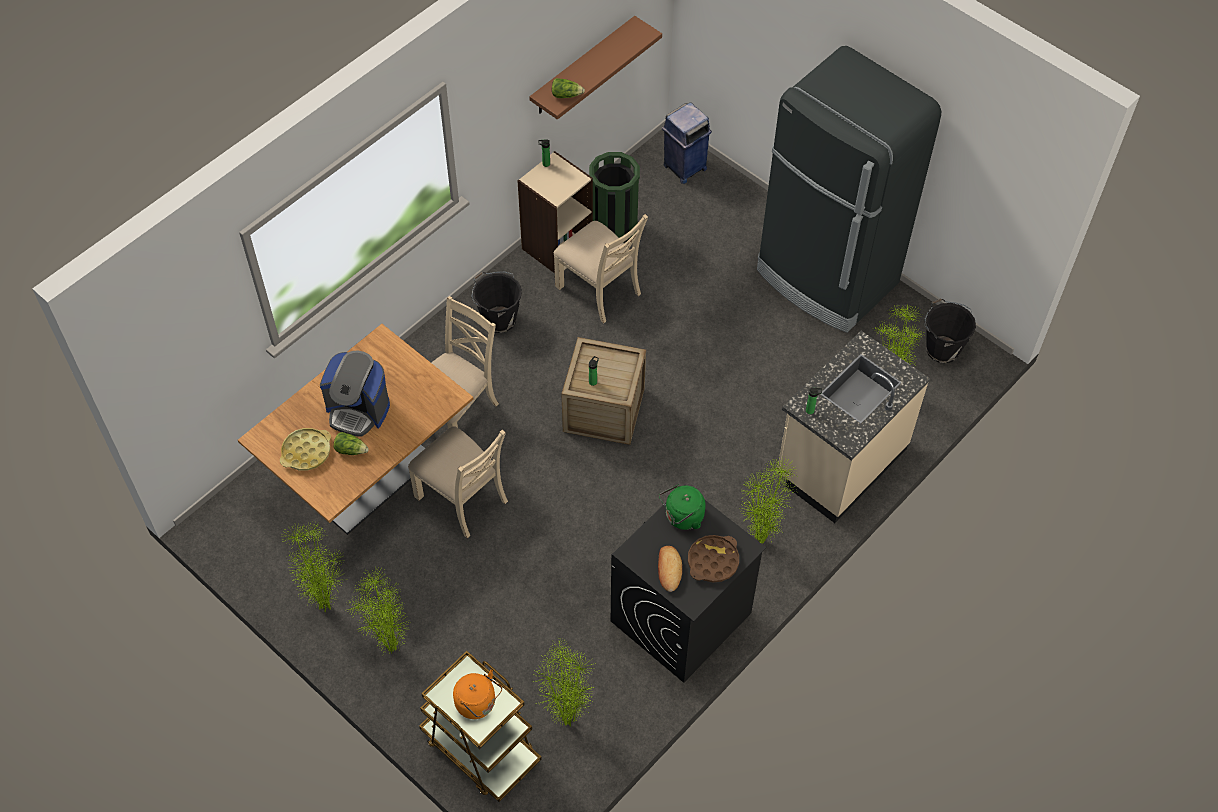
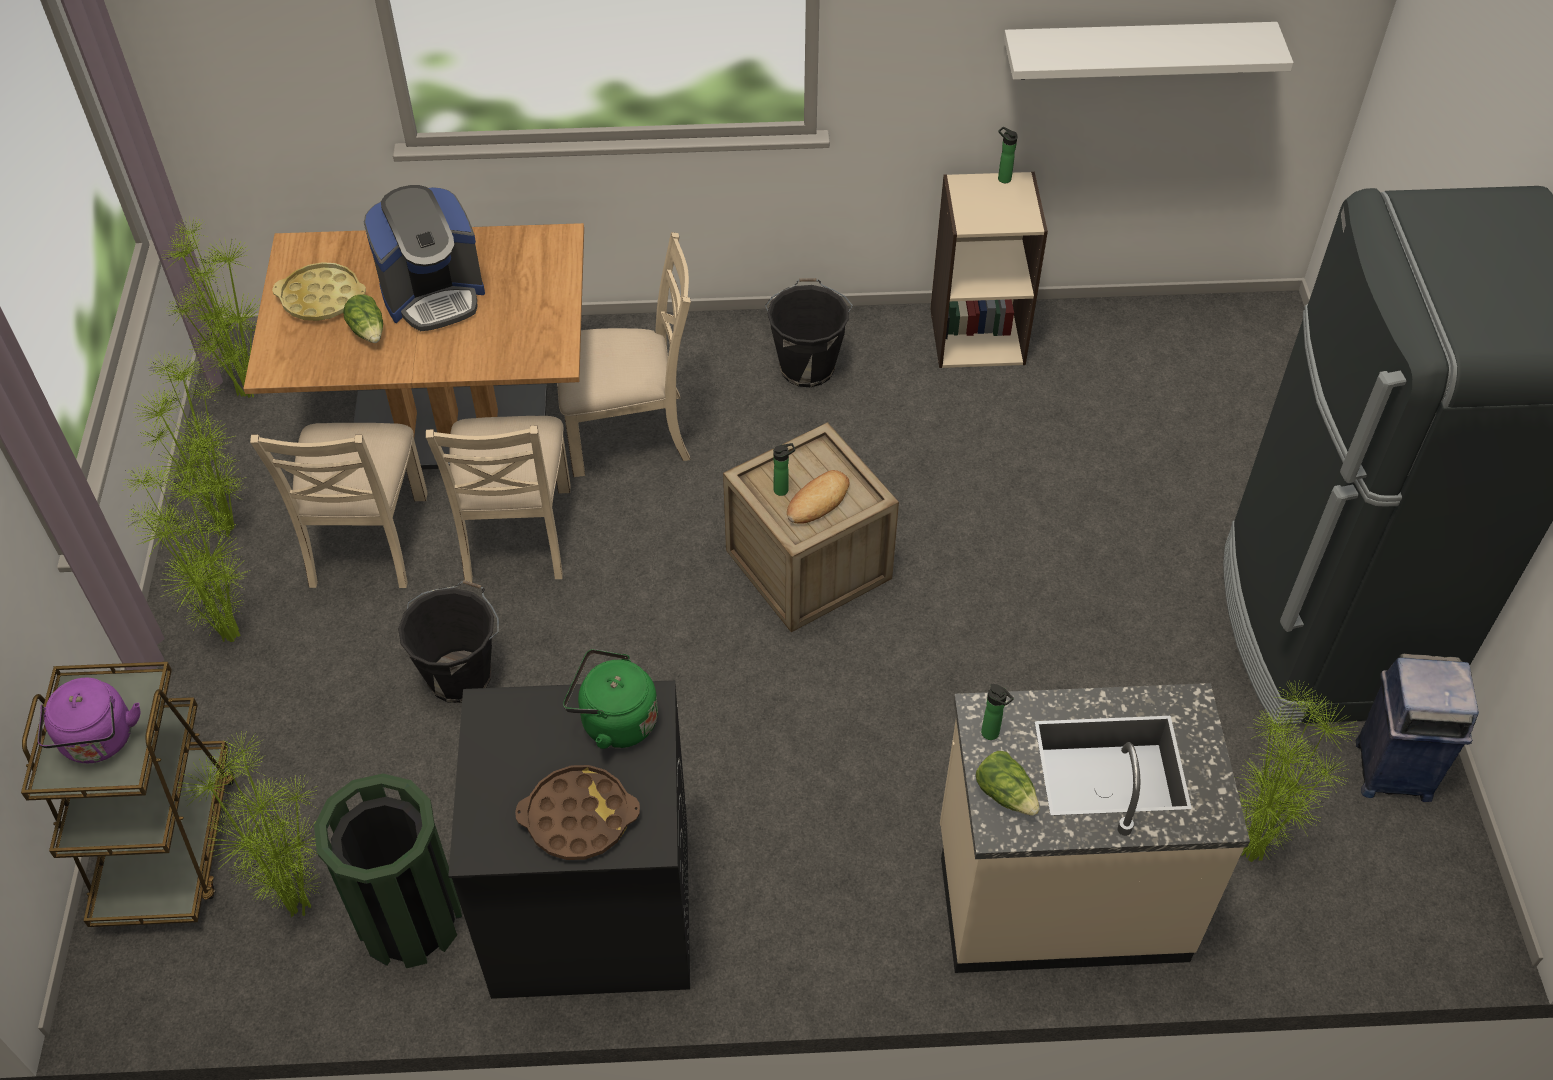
camera: 45 degrees right, 5 degrees down
coffee machine [320,350,390,437] -> coffee machine turned 90 degrees counterclockwise [364,185,485,331]
orange kettle [453,670,502,719] -> purple kettle [37,678,141,763]
brown shelf [529,16,662,120] -> white shelf [1004,22,1293,80]
lettuce [552,78,585,98] -> lettuce moved to [976,751,1040,816]
beige chair [554,214,648,323] -> beige chair moved to [250,423,428,588]
green trash can [589,152,640,243] -> green trash can moved to [314,773,462,968]
bread [658,546,682,592] -> bread moved to [787,470,850,524]
blue trash can [662,102,712,184] -> blue trash can moved to [1356,654,1479,802]
potted plant [740,457,797,544] -> potted plant moved to [163,218,260,398]
black bucket [925,299,976,363] -> black bucket moved to [398,580,499,703]

